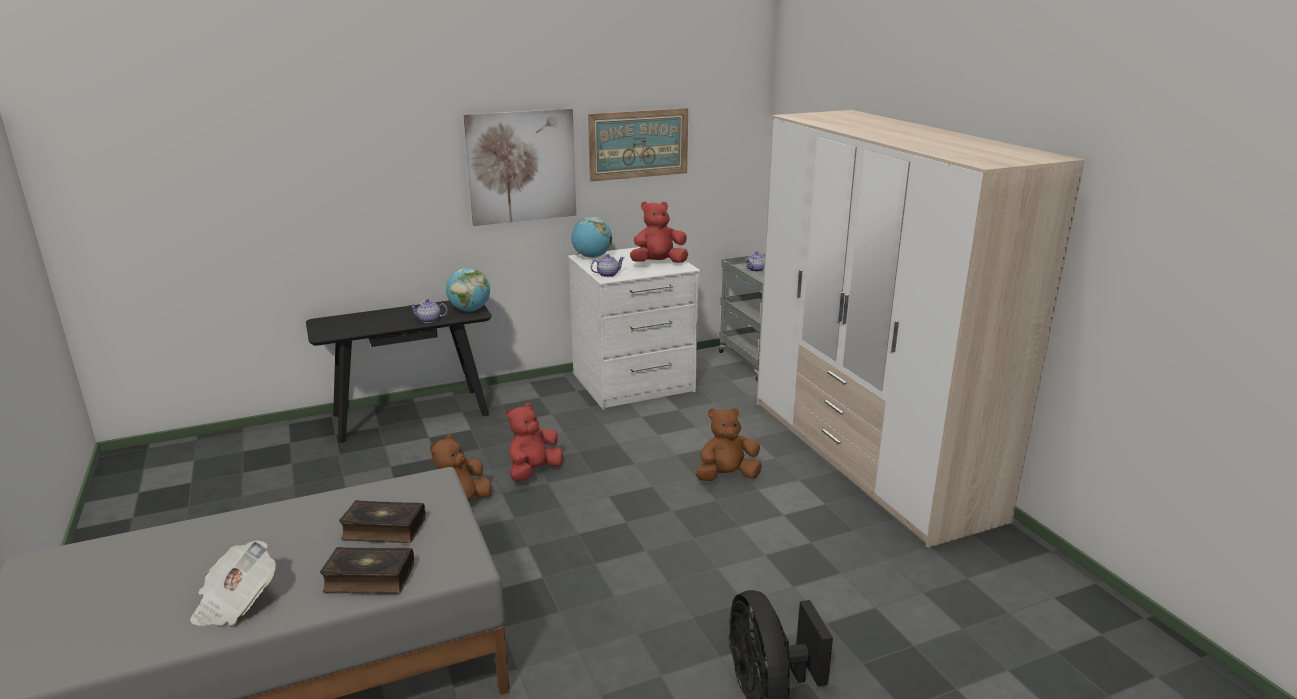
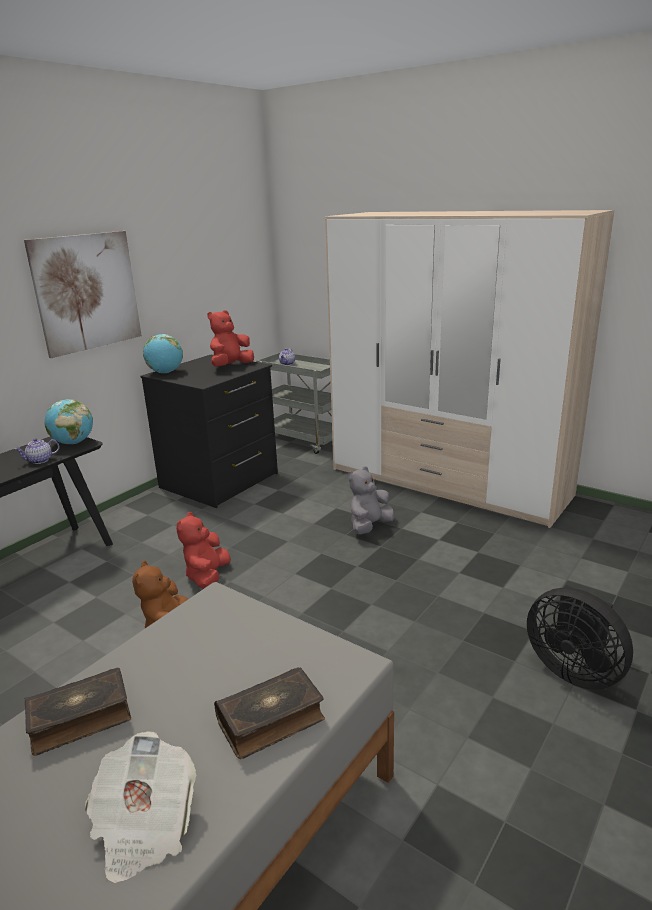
camera: 30 degrees left, 0 degrees up
book [339,500,425,543] -> book moved to [25,668,131,756]
white dresser [568,247,700,410] -> black dresser [141,355,278,508]
picture [588,108,688,182] -> none
teapot [591,254,625,277] -> none
brown plush toy [696,407,762,481] -> grey plush toy [348,466,394,535]

